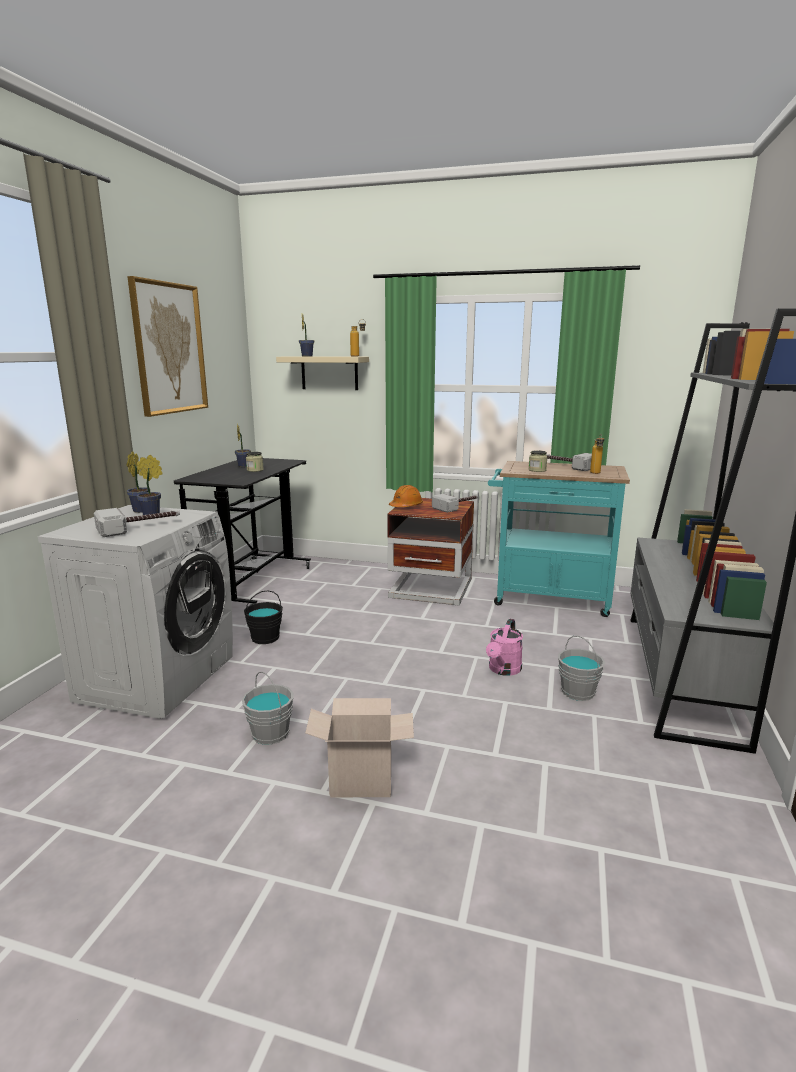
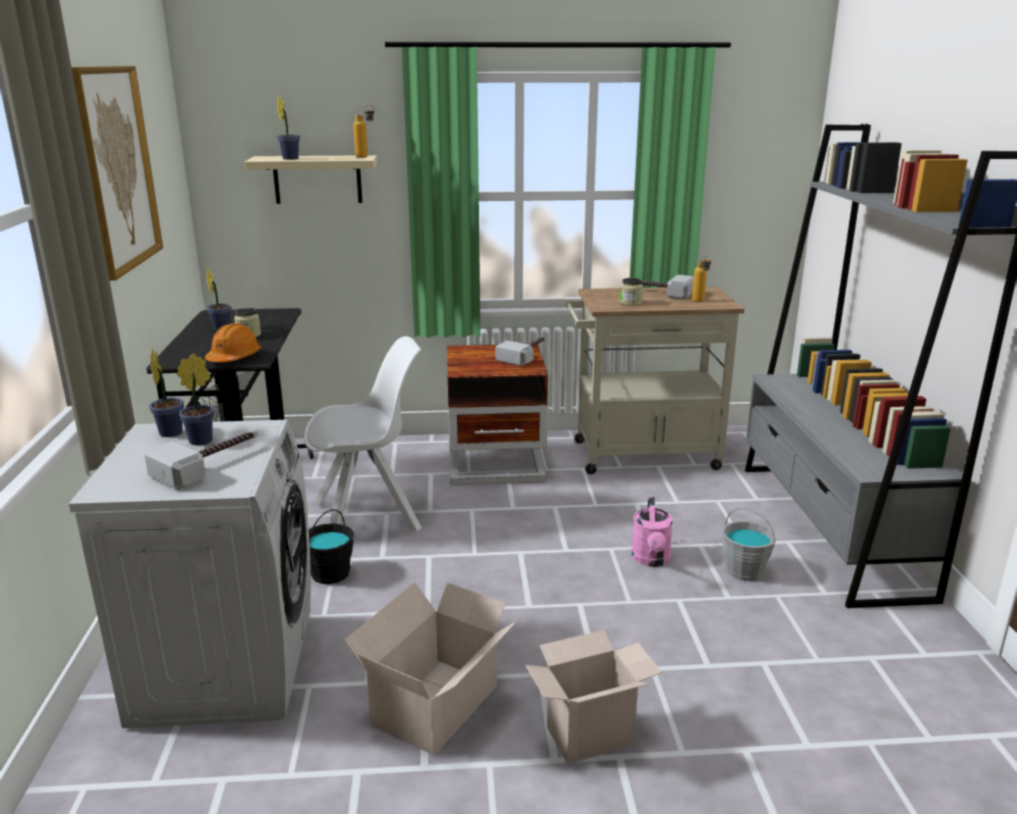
camera: 20 degrees left, 5 degrees up
grey bucket [242,672,293,745] -> cardboard box [344,583,519,756]
orange hard hat [389,485,423,507] -> orange hard hat moved to [205,323,261,362]
turquoise cart [488,461,630,617] -> beige cart [565,286,744,474]
none -> white chair [304,336,422,531]

